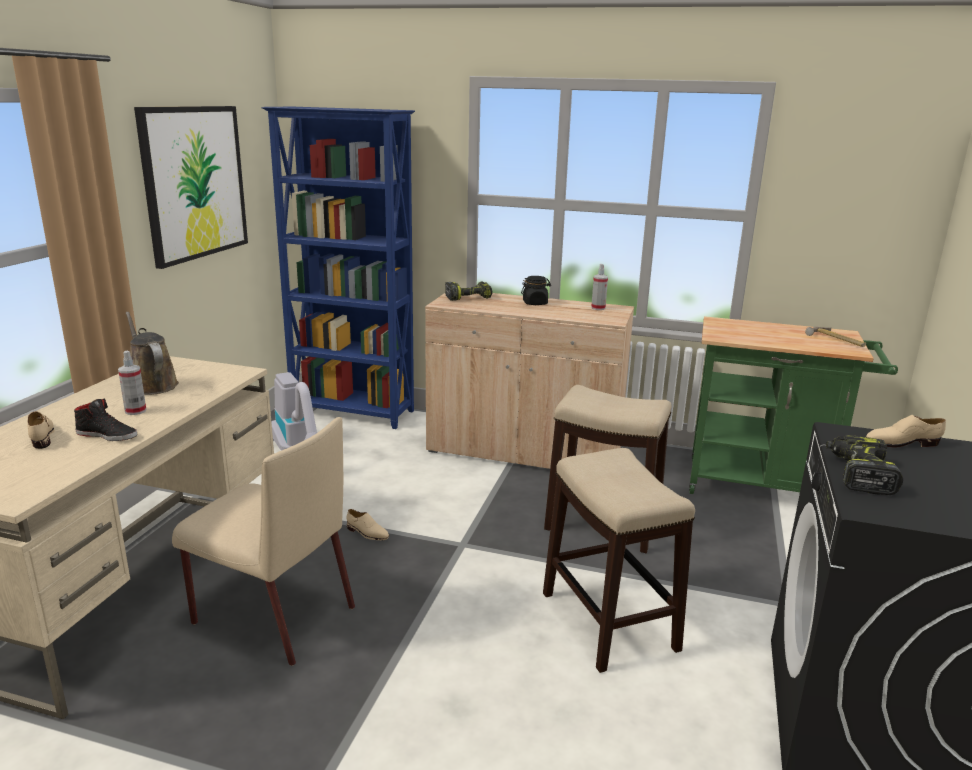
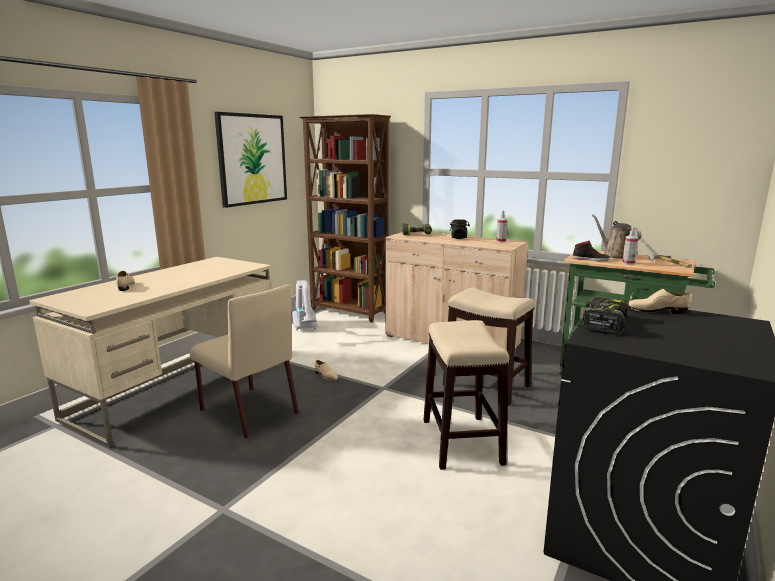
camera: 15 degrees right, 5 degrees down
black shoe [74,398,137,441] -> black shoe moved to [572,240,610,261]
spray bottle [118,351,146,415] -> spray bottle moved to [622,227,638,265]
brown watering can [126,312,179,395] -> brown watering can moved to [592,215,641,259]
blue bookcase [261,107,415,429] -> brown bookcase [299,114,391,323]

